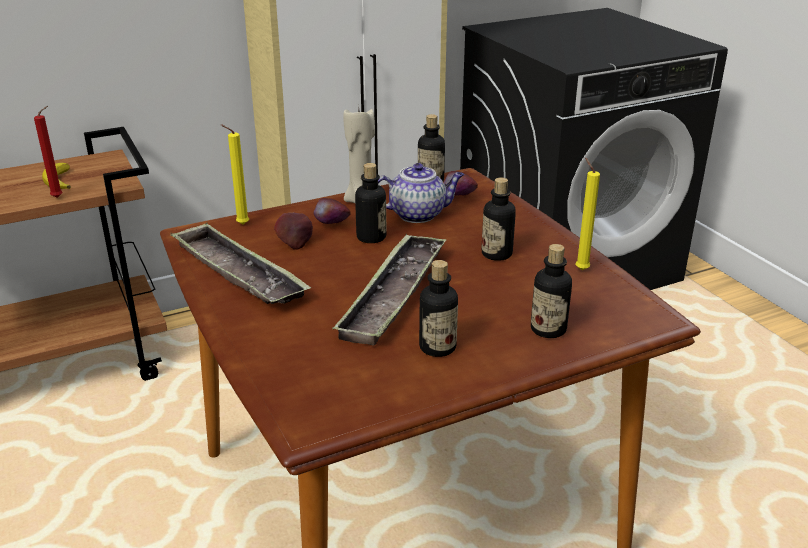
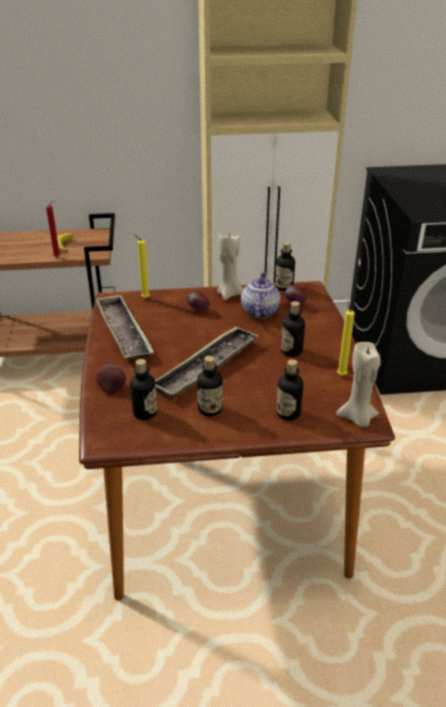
camera: 20 degrees right, 5 degrees up
apple [274,213,313,250] -> apple moved to [95,365,126,394]
bottle [355,163,386,243] -> bottle moved to [130,359,157,420]
teapot [378,163,464,223] -> teapot turned 90 degrees counterclockwise [241,272,280,319]
none -> beige candle [336,342,381,427]

